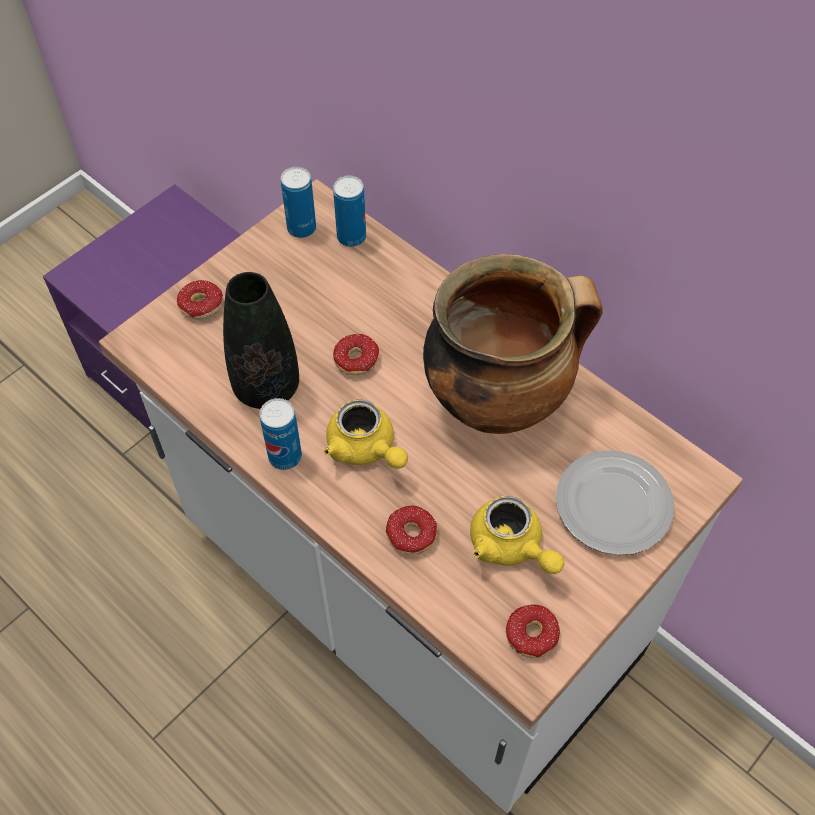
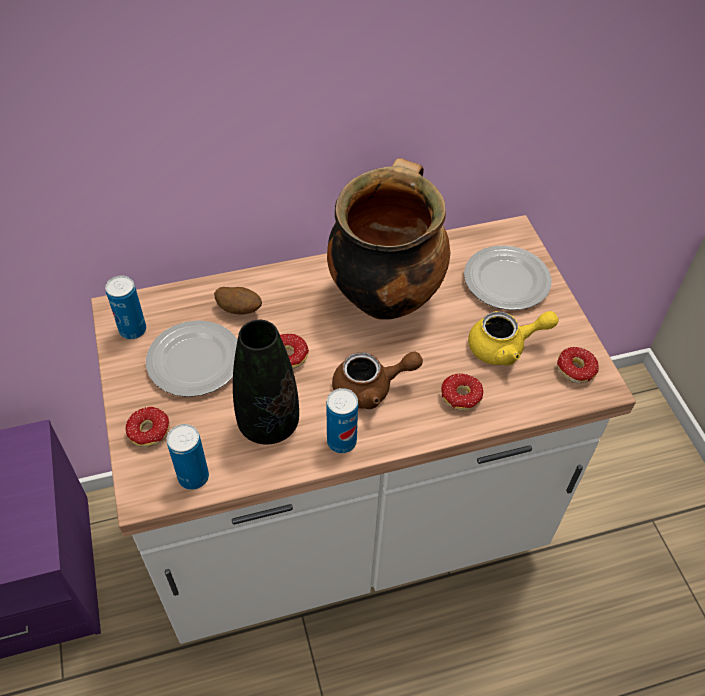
camera: 60 degrees left, 5 degrees down
yellow teapot [323,399,408,469] -> brown teapot [332,352,423,409]
can [333,175,366,247] -> can moved to [167,424,209,490]
none -> plate [146,320,237,397]
none -> potato [214,287,262,315]

